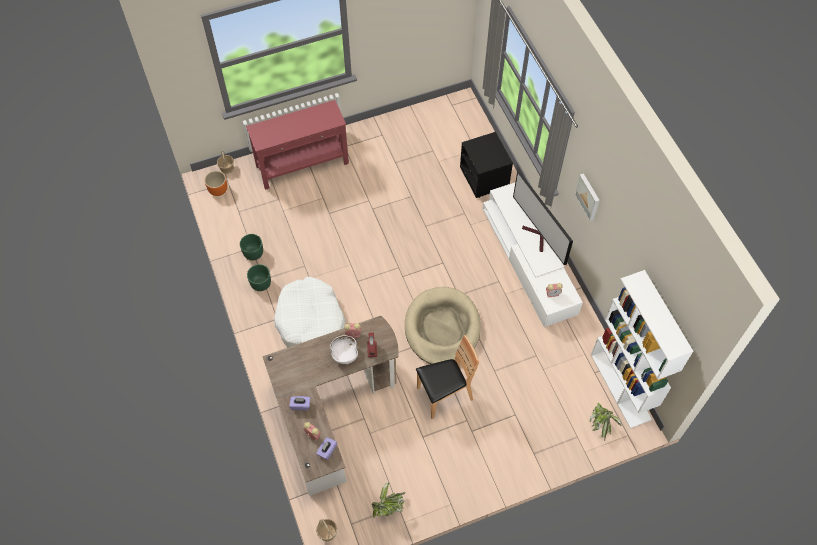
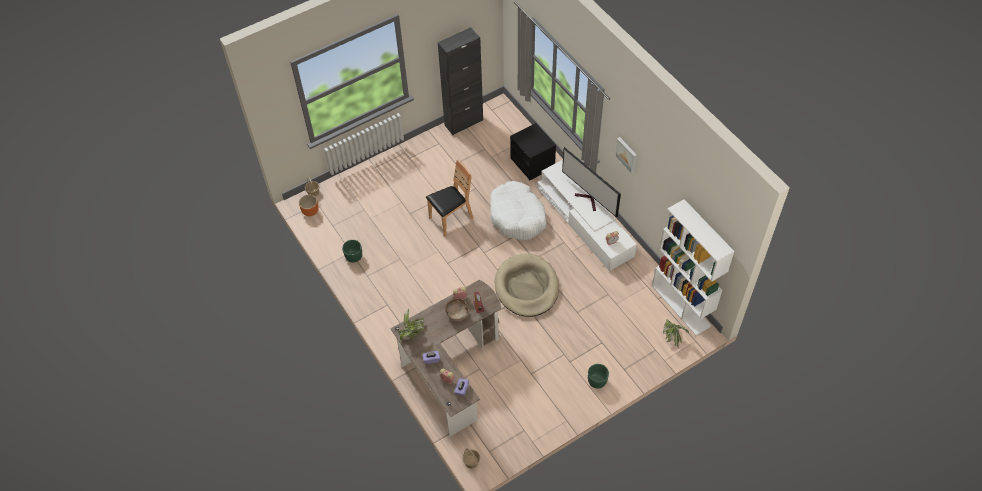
camera: 10 degrees left, 5 degrees down
red console table [246,100,349,190] -> none
green planter [247,264,271,291] -> green planter moved to [588,364,609,389]
white dog bed [274,277,345,347] -> white dog bed moved to [490,181,547,240]
white bowl [330,335,358,364] -> brown bowl [445,298,469,321]
potted plant [372,482,405,518] -> potted plant moved to [398,309,425,342]
brown chair [416,335,479,419] -> brown chair moved to [426,160,474,236]
none -> black cabinet [438,27,483,135]

